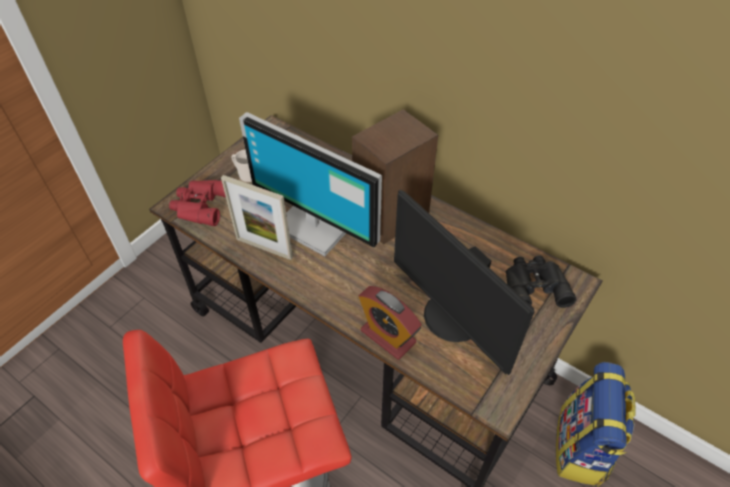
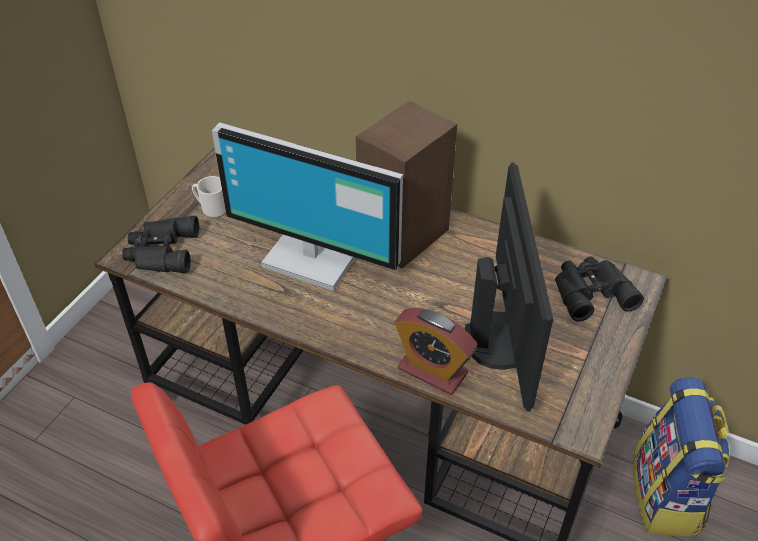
camera: 10 degrees left, 5 degrees down
red binoculars [169,180,226,226] -> black binoculars [122,216,199,273]
picture frame [221,175,293,260] -> none
monitor [394,190,535,375] -> monitor turned 135 degrees counterclockwise [465,162,553,411]

